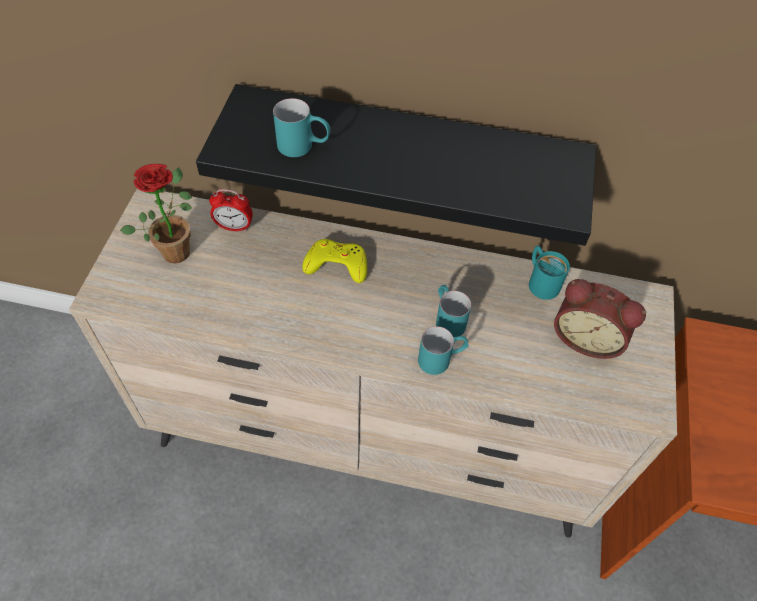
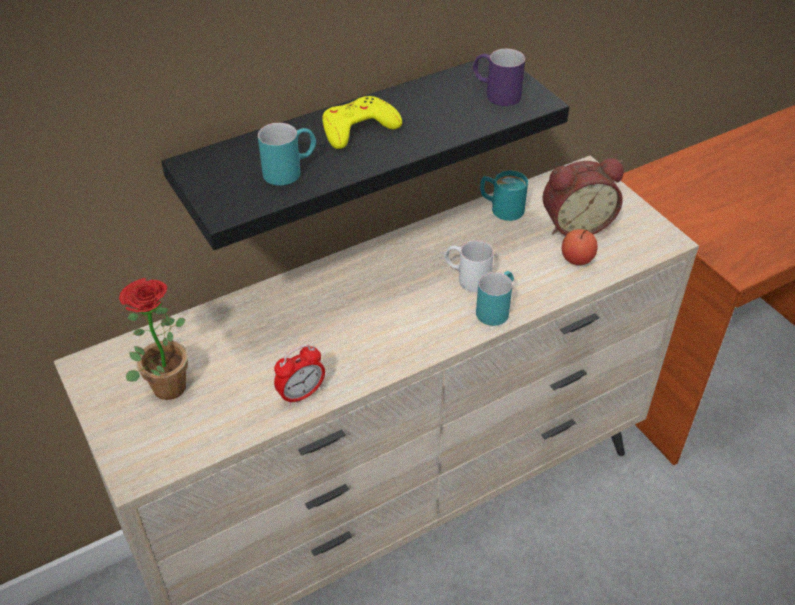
camera: 40 degrees left, 10 degrees down
alarm clock [209,189,253,232] -> alarm clock moved to [274,344,325,406]
yellow game controller [302,239,367,283] -> yellow game controller moved to [322,96,402,149]
turquoise mug [436,285,471,337] -> white mug [444,240,494,292]
none -> purple mug [473,49,525,106]
none -> apple [562,229,598,265]

